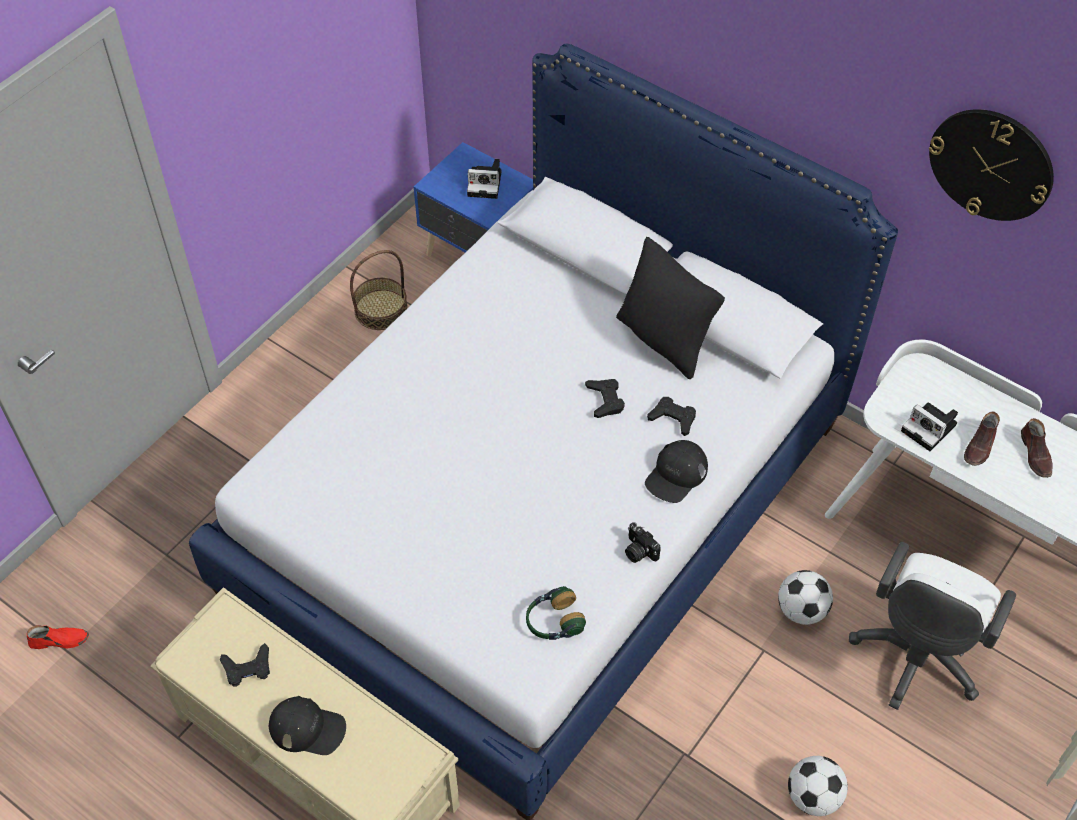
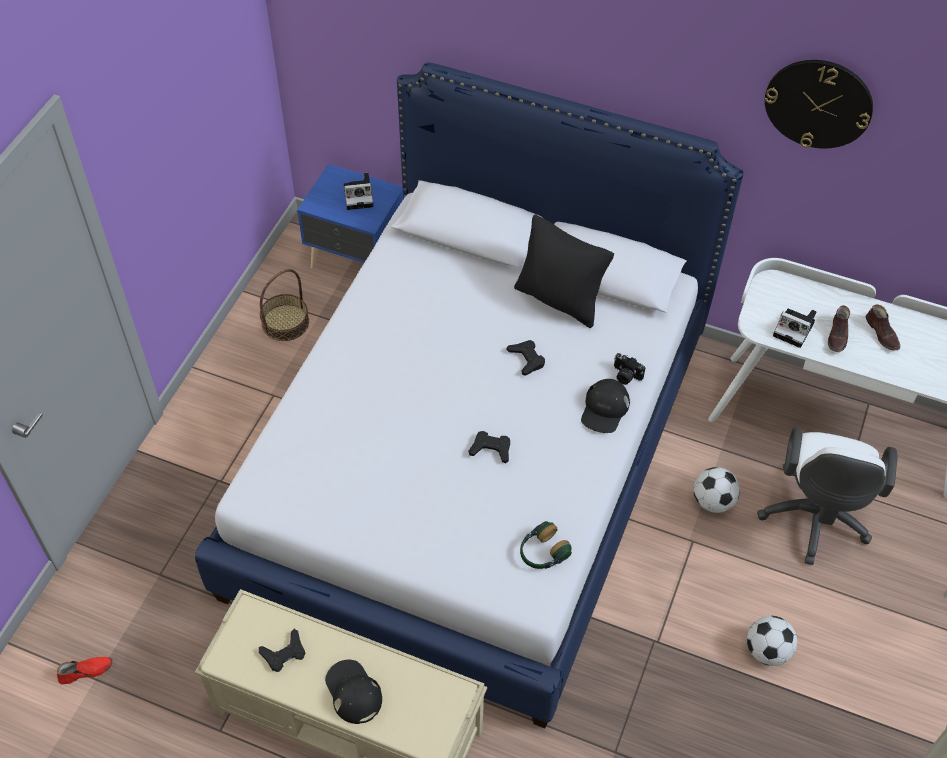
camera: 15 degrees left, 0 degrees up
black cap [269,696,346,755] -> black cap turned 120 degrees counterclockwise [325,660,382,724]
camera [625,522,661,563] -> camera moved to [614,353,645,385]
black game controller [647,397,696,436] -> black game controller moved to [469,431,510,463]

